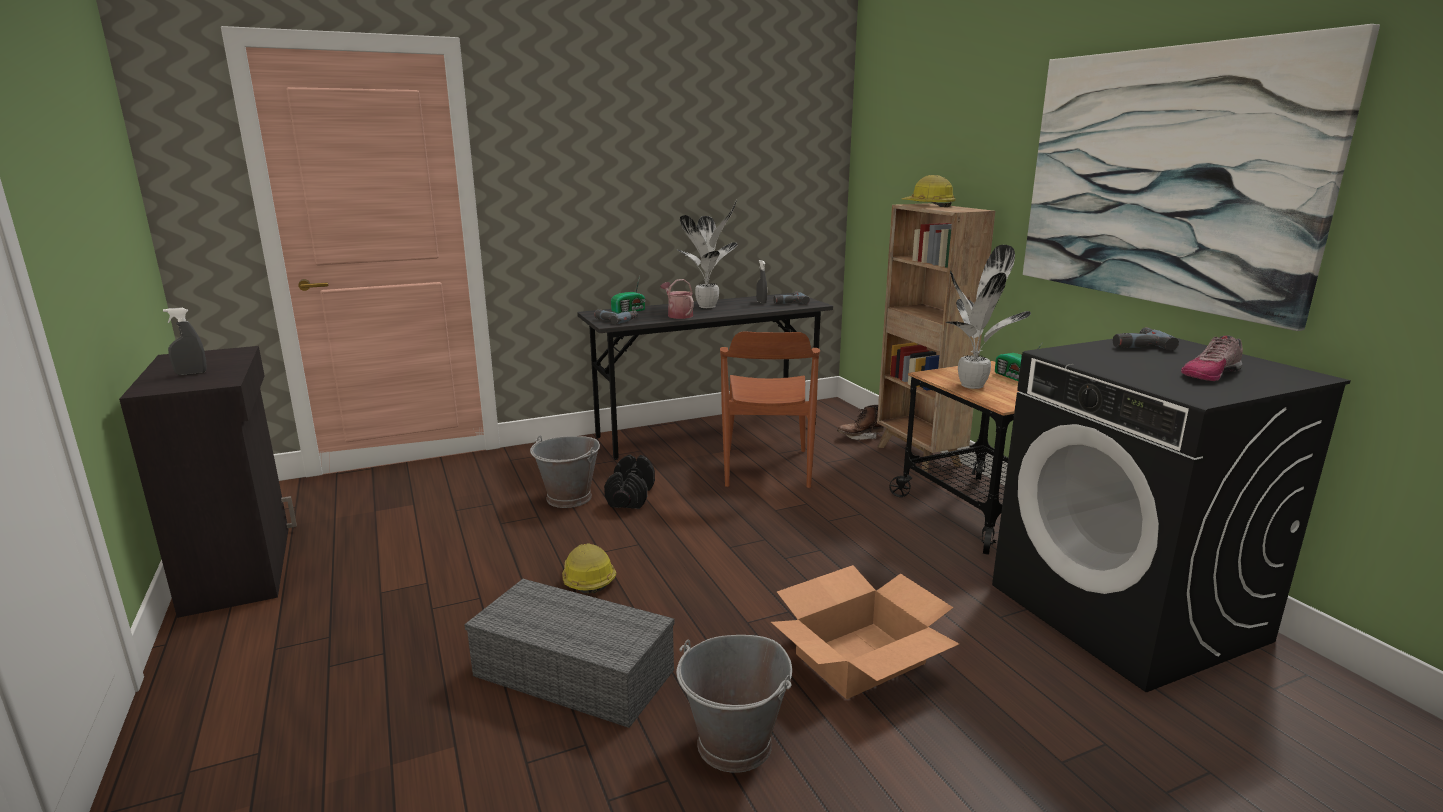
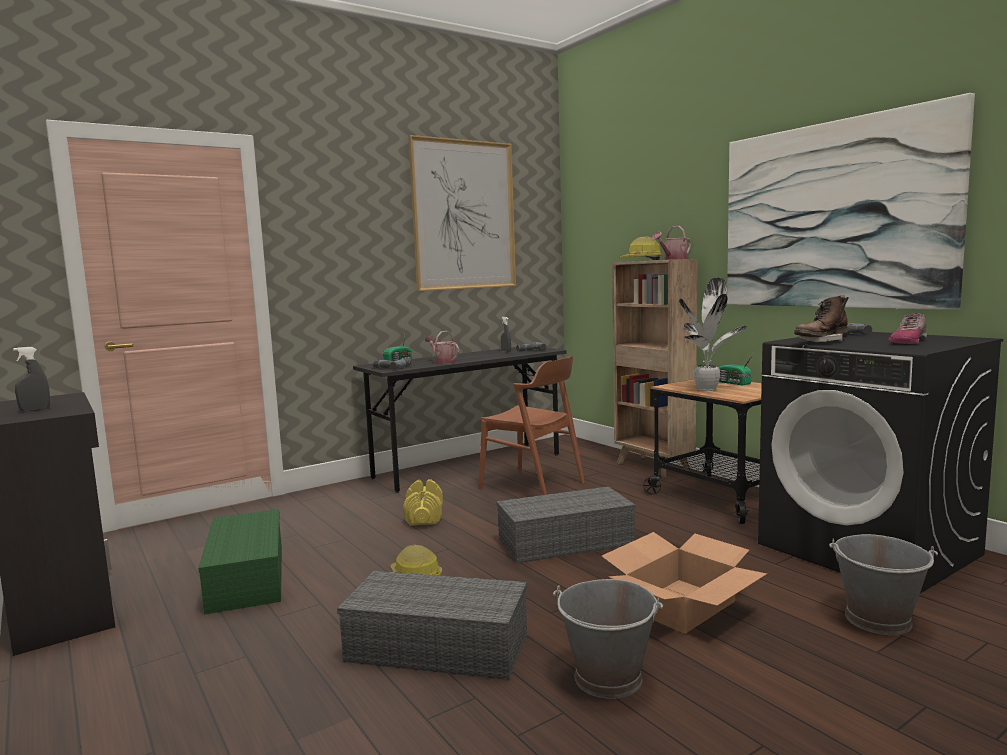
camera: 10 degrees left, 10 degrees down
grey bucket [530,435,600,508] -> grey bucket moved to [829,534,938,635]
black dumbbell [604,454,655,509] -> yellow dumbbell [403,479,443,526]
potted plant [677,200,738,308] -> none
brown chair [720,331,820,488] -> brown chair turned 45 degrees counterclockwise [479,356,585,495]
brown boot [837,405,884,440] -> brown boot moved to [794,295,849,342]
none -> green storage box [198,509,282,615]
none -> picture [408,135,516,291]
none -> grey storage box [496,486,636,564]
none -> watering can [652,226,692,260]

